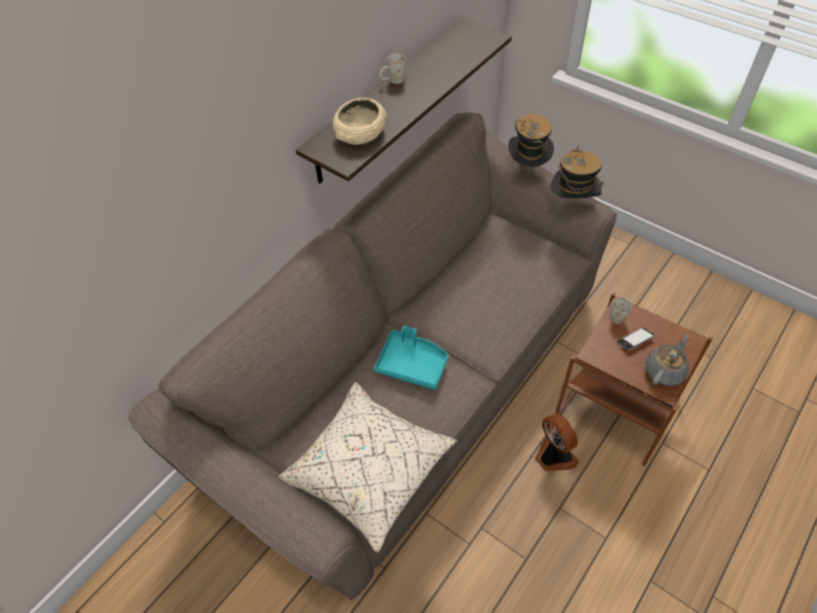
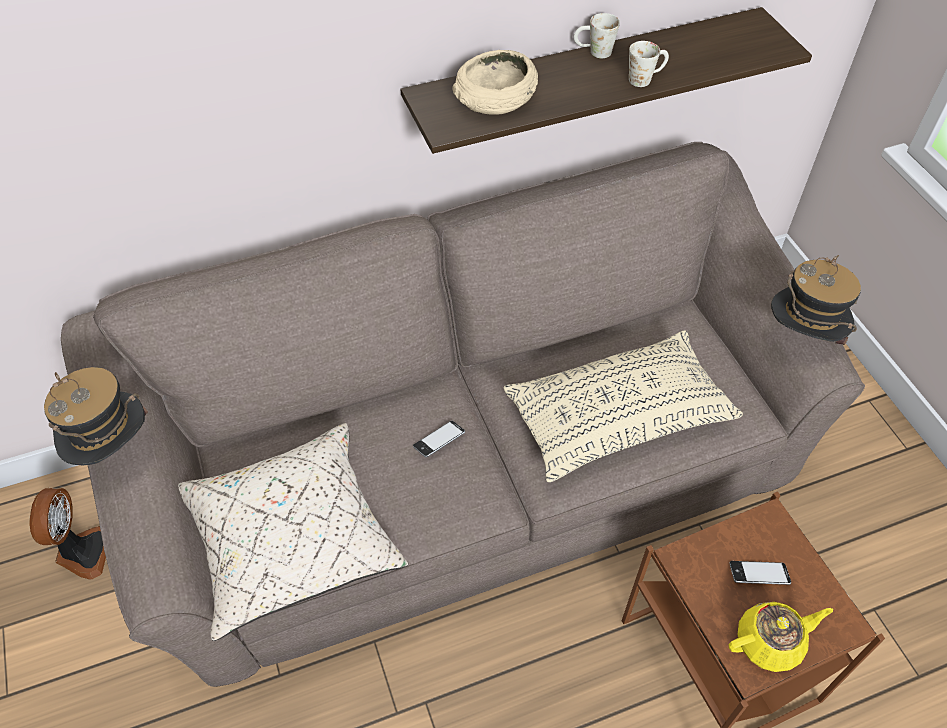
camera: 30 degrees right, 0 degrees up
turquoise tray [374,326,449,390] -> phone [413,421,465,457]
hat [508,114,554,167] -> hat moved to [44,367,148,465]
fan [535,412,579,471] -> fan moved to [29,488,106,580]
white mug [610,297,632,324] -> white mug moved to [629,41,669,87]
grey teapot [645,335,689,386] -> yellow teapot [729,602,833,672]
none -> beige pillow [504,330,743,482]

